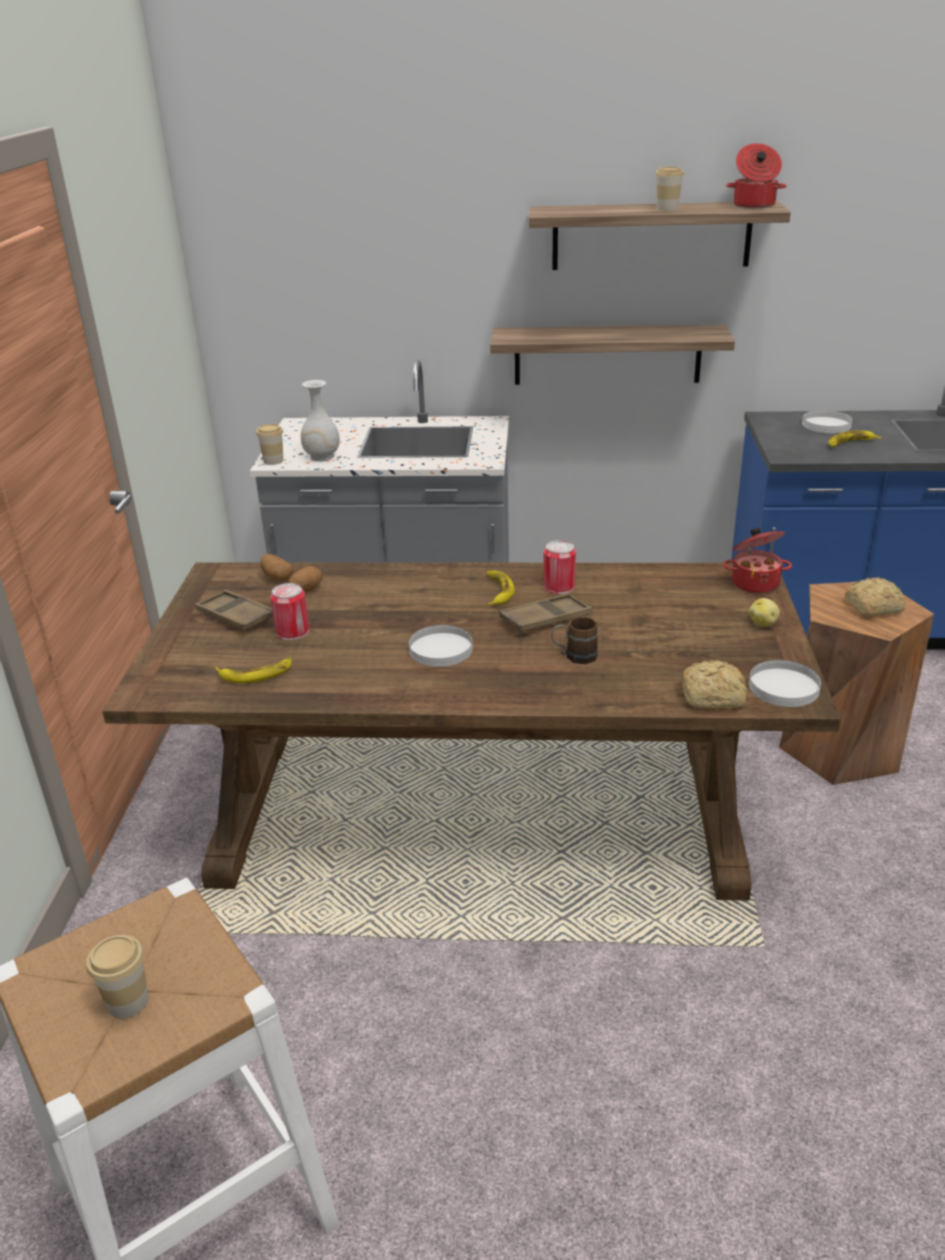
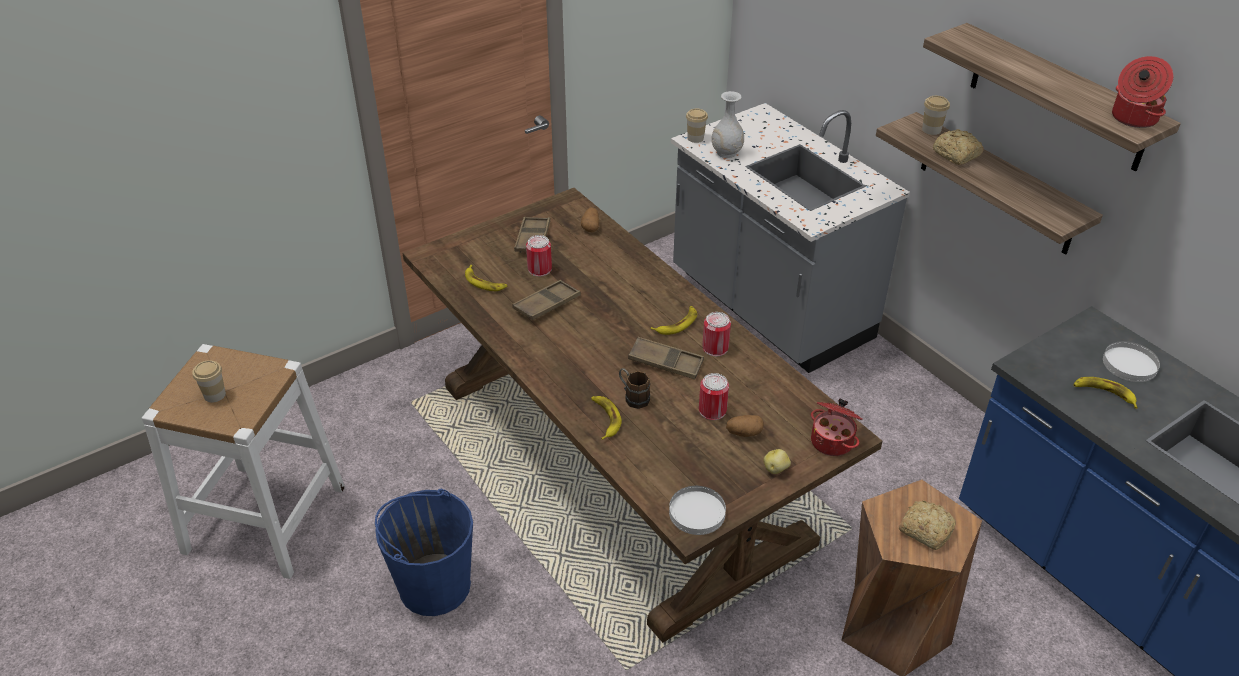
camera: 50 degrees right, 10 degrees up
potato [288,566,322,592] -> potato moved to [726,415,764,437]
white plate [409,625,473,667] -> none
cup [655,167,684,211] -> cup moved to [922,96,950,135]
bread [683,660,747,709] -> bread moved to [933,129,984,165]
none -> blue bucket [375,489,473,616]
none -> brown tray [513,280,581,320]
none -> banana [591,396,622,440]
none -> can [699,373,729,420]

